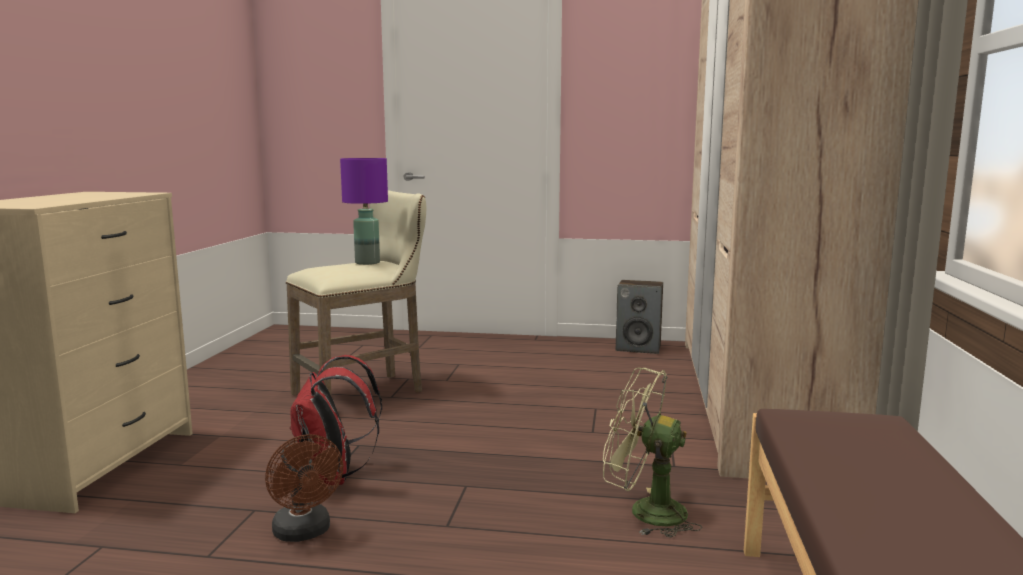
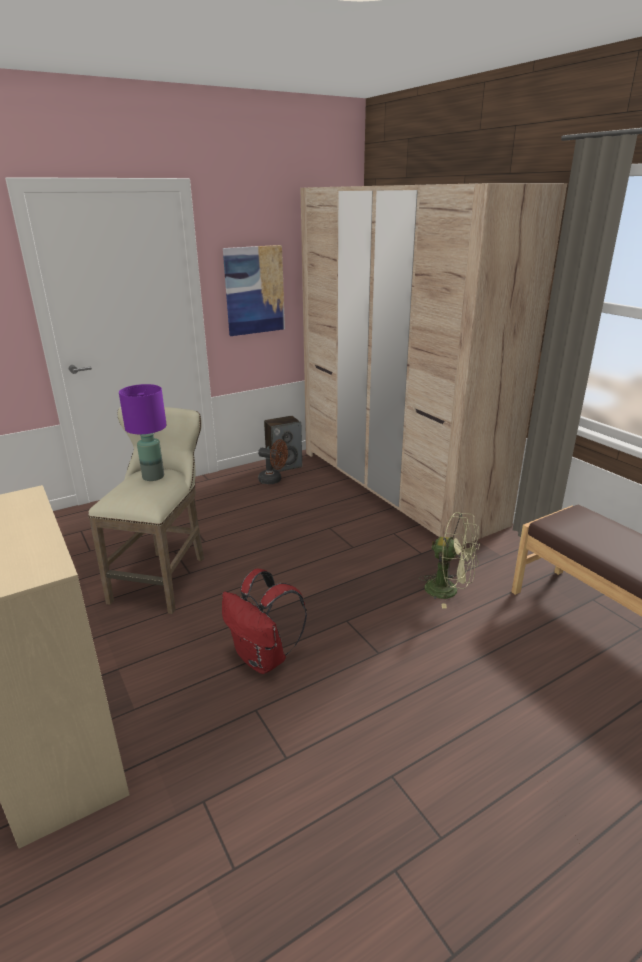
camera: 40 degrees left, 15 degrees up
brown fan [265,434,343,542] -> brown fan moved to [258,439,288,484]
green fan [603,368,702,538] -> green fan turned 135 degrees counterclockwise [419,512,480,609]
none -> picture [223,245,285,336]

